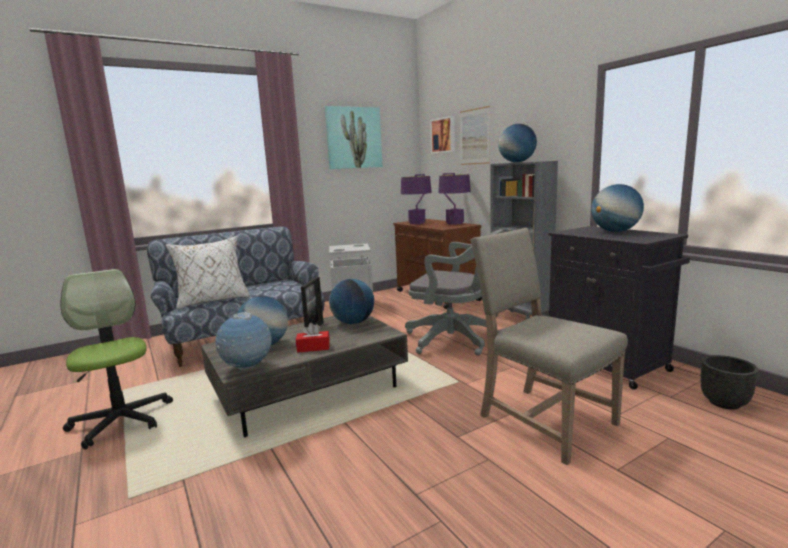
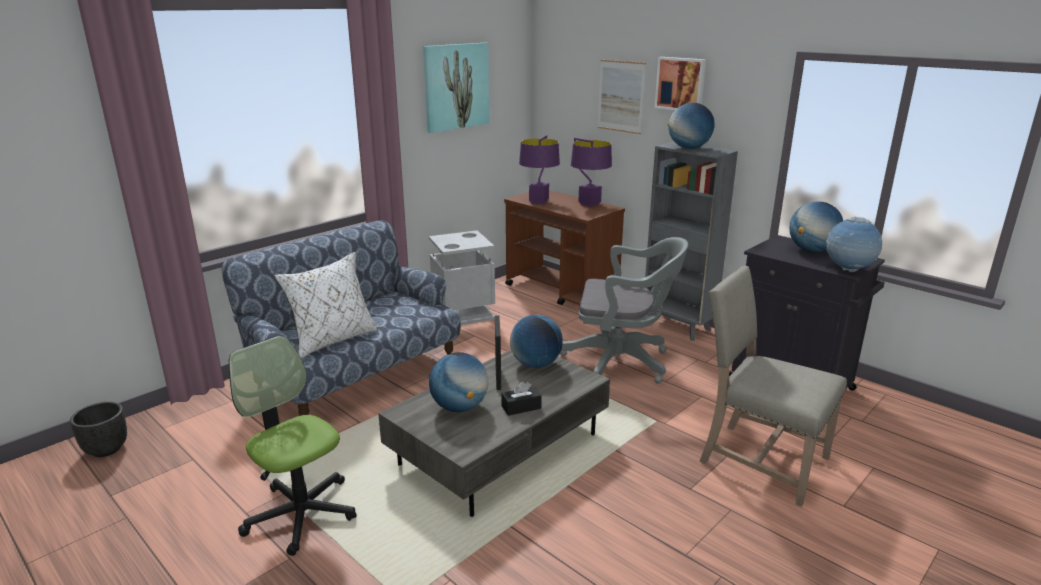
camera: 15 degrees left, 10 degrees up
globe [216,312,271,371] -> globe moved to [826,217,882,272]
red tissue box [296,323,330,353] -> black tissue box [501,381,542,416]
picture [430,116,455,154] -> picture moved to [655,57,706,110]
black planter [700,355,759,409] -> black planter moved to [70,402,127,457]

